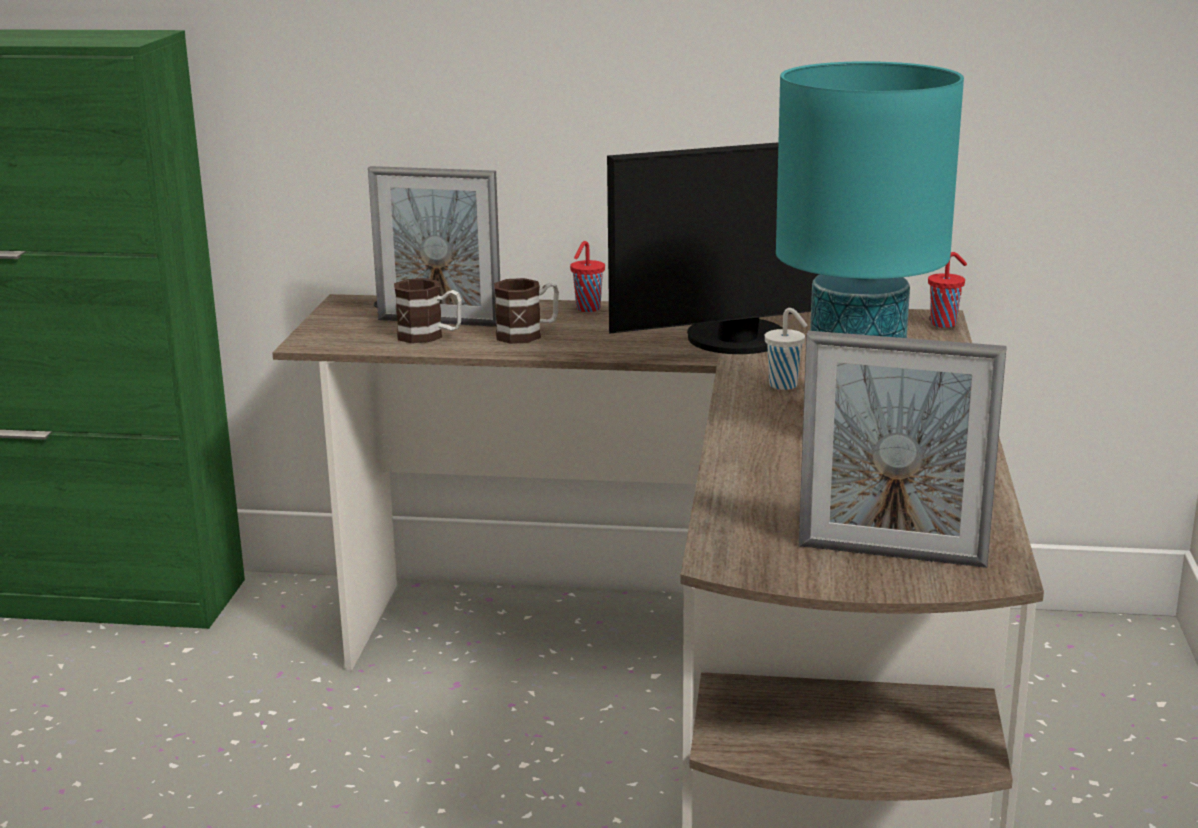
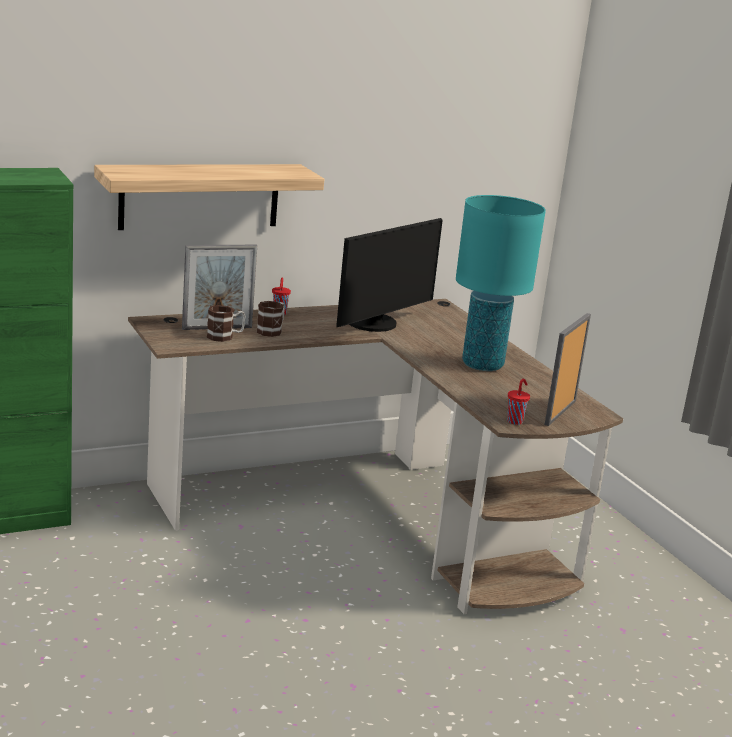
camera: 35 degrees left, 0 degrees up
white cup [765,308,808,390] -> none
picture frame [799,331,1007,568] -> picture frame turned 135 degrees clockwise [545,313,591,426]
red cup [928,252,967,328] -> red cup moved to [507,379,530,425]
none -> shelf [94,164,324,230]

